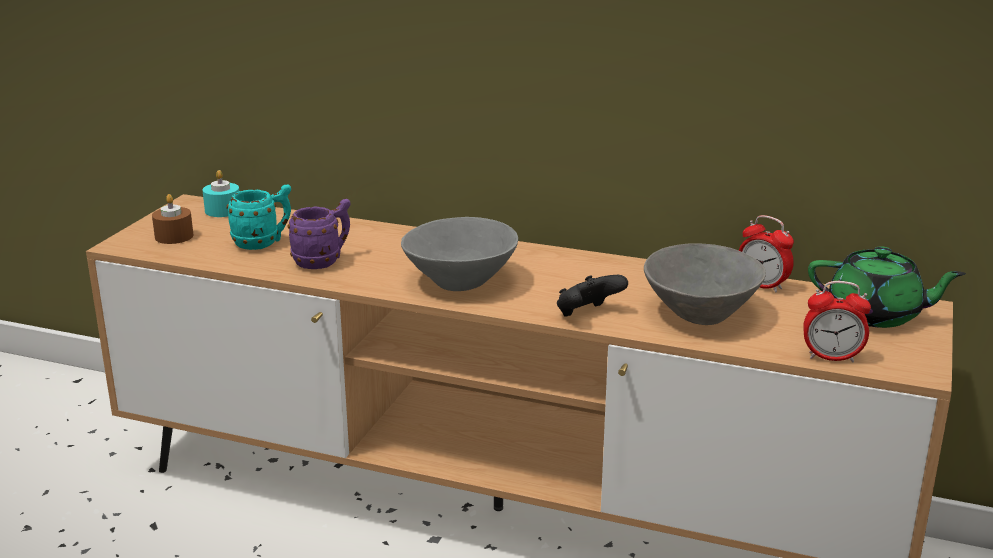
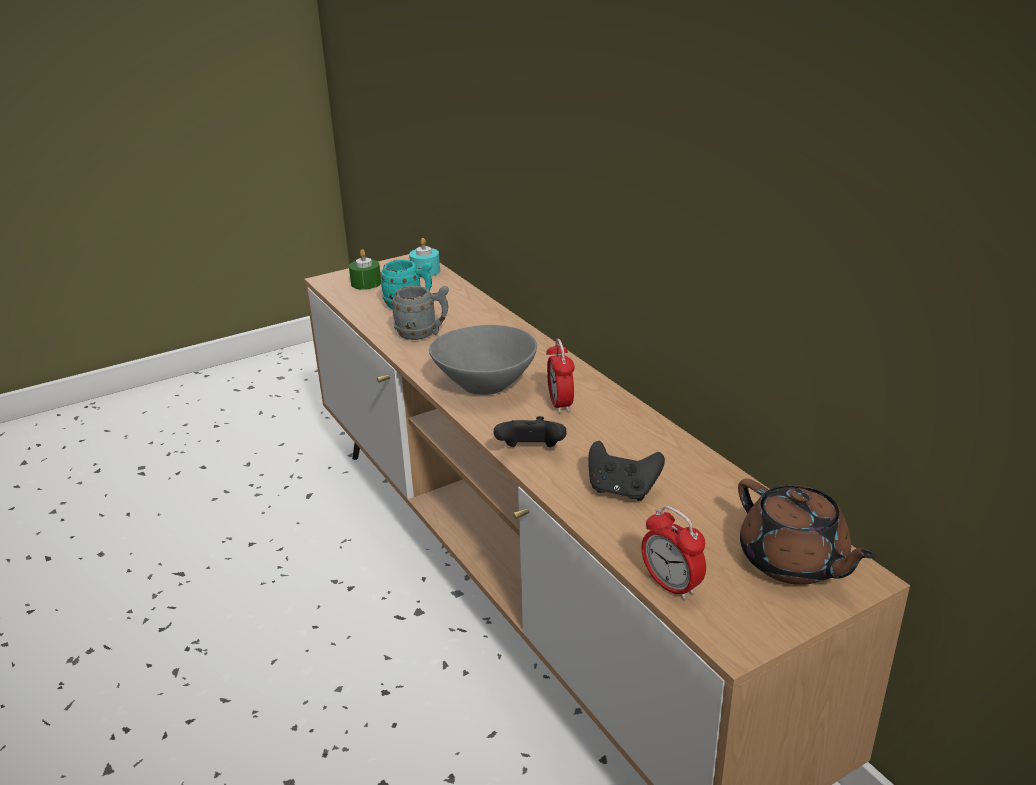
camera: 40 degrees right, 5 degrees up
brown candle [152,194,193,244] -> green candle [349,249,381,290]
purple mug [287,199,350,269] -> grey mug [391,286,449,340]
grey bowl [644,243,766,325] -> black game controller [588,441,665,501]
alarm clock [739,215,794,292] -> alarm clock moved to [546,338,575,413]
green teapot [808,246,966,328] -> brown teapot [738,479,876,585]

